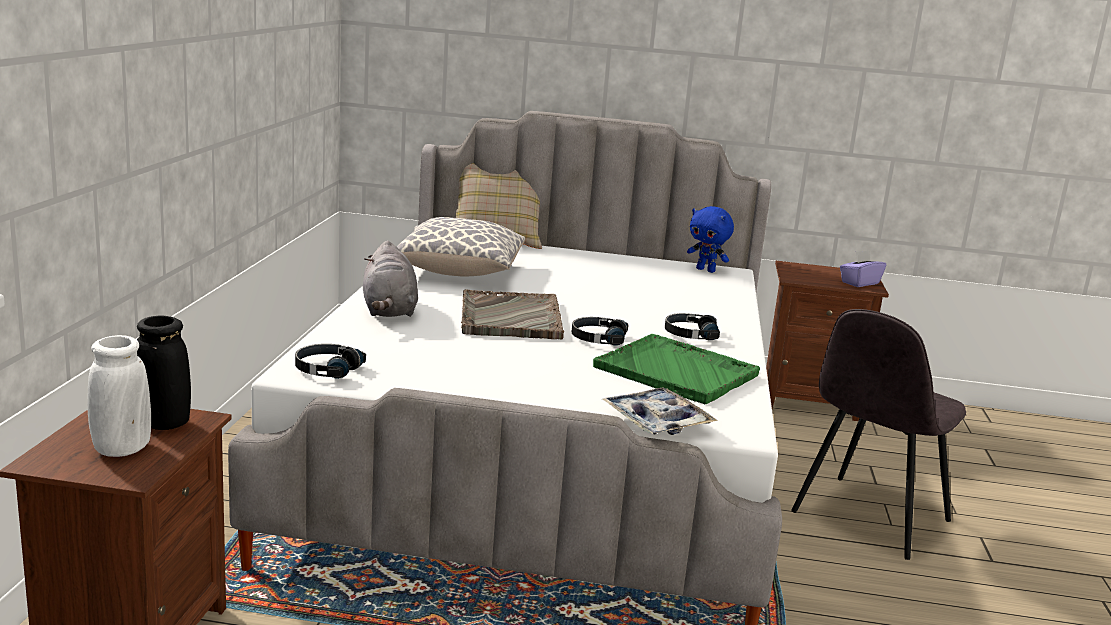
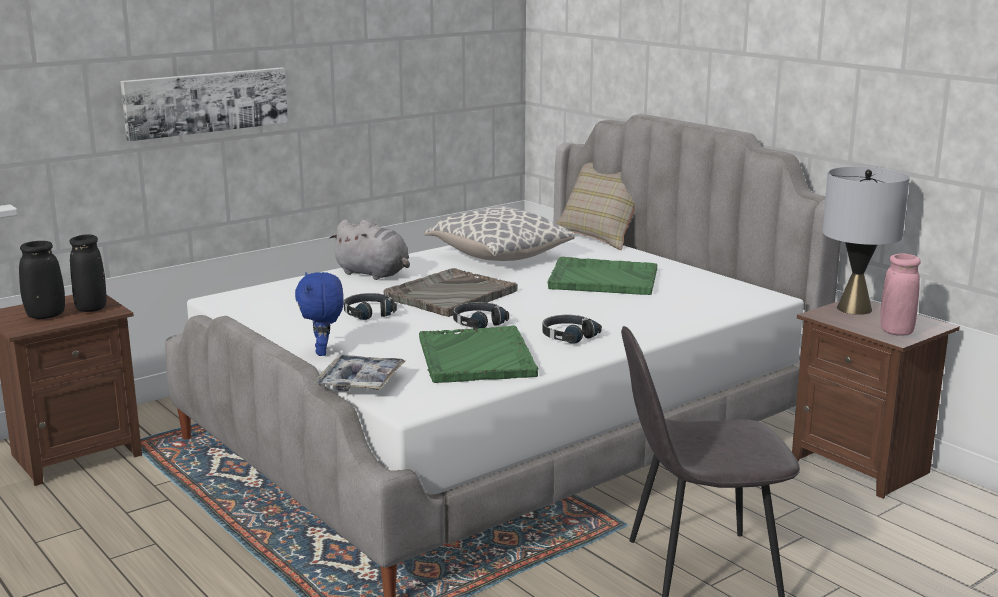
camera: 45 degrees right, 0 degrees up
white vase [87,335,151,457] -> black vase [19,241,65,319]
black headphones [295,344,366,379] -> black headphones moved to [344,293,397,320]
grey plush toy [363,241,418,317] -> grey plush toy turned 90 degrees counterclockwise [329,219,410,280]
blue plush toy [687,206,734,273] -> blue plush toy moved to [295,272,344,356]
purple tissue box [840,250,886,287] -> pink vase [880,254,921,336]
none -> picture [120,67,288,141]
none -> green tray [547,257,657,295]
none -> grey table lamp [822,166,910,315]

